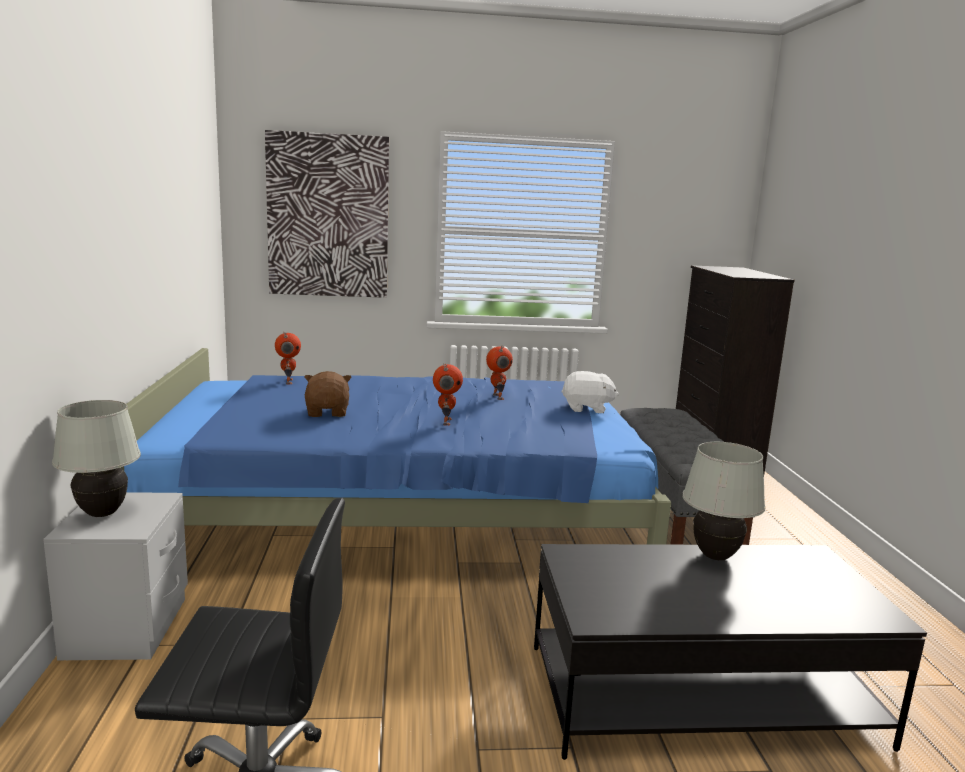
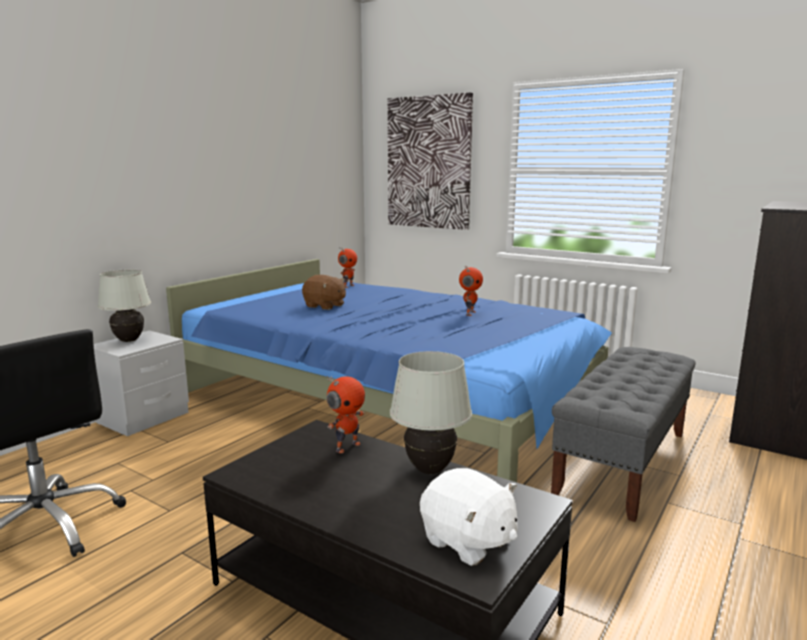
camera: 40 degrees right, 0 degrees up
brown plush toy [304,371,352,417] -> brown plush toy turned 90 degrees clockwise [302,275,346,310]
toy robot [433,363,463,426] -> toy robot moved to [327,376,365,453]
white plush toy [561,371,619,413] -> white plush toy moved to [420,468,517,566]

